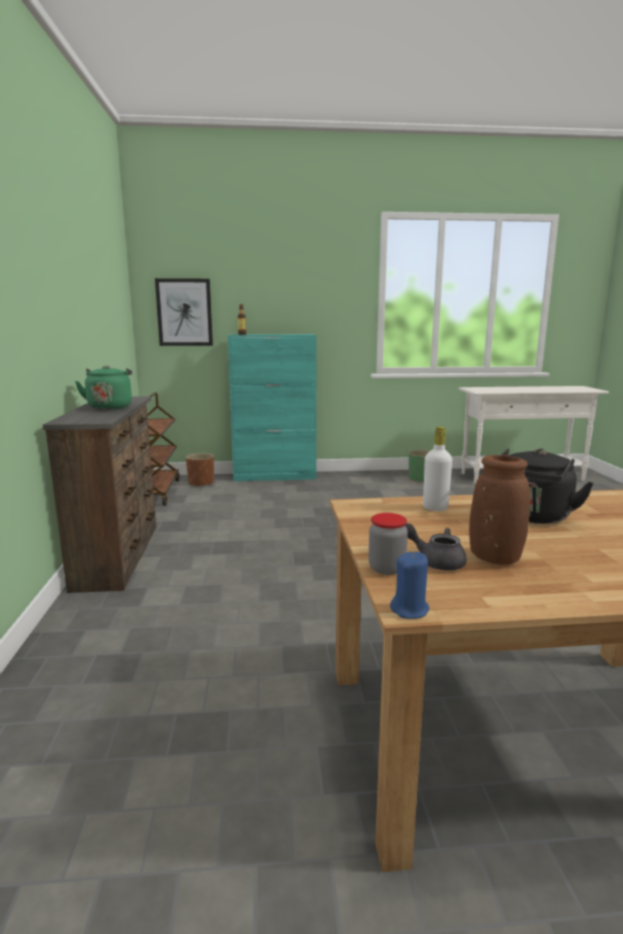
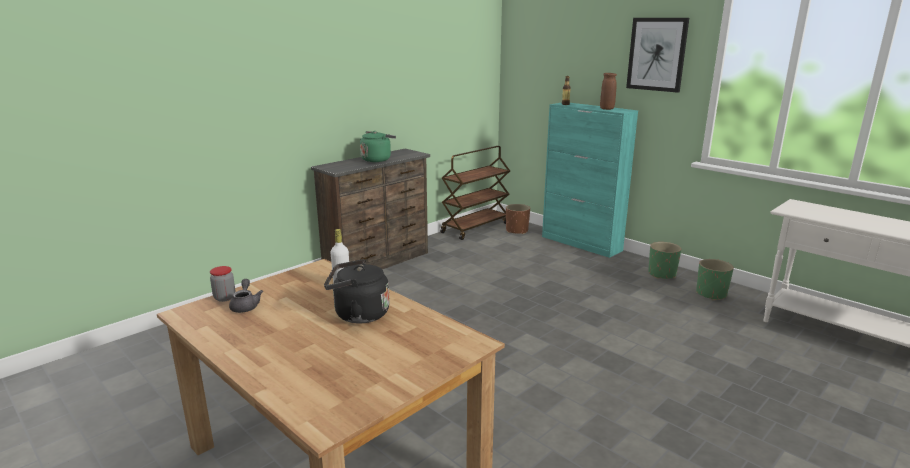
camera: 50 degrees right, 5 degrees up
picture [155,278,213,346] -> picture moved to [626,18,689,93]
blue candle [390,552,429,619] -> none
brown vase [469,455,530,565] -> brown vase moved to [600,73,617,110]
none -> green planter [648,242,681,279]

